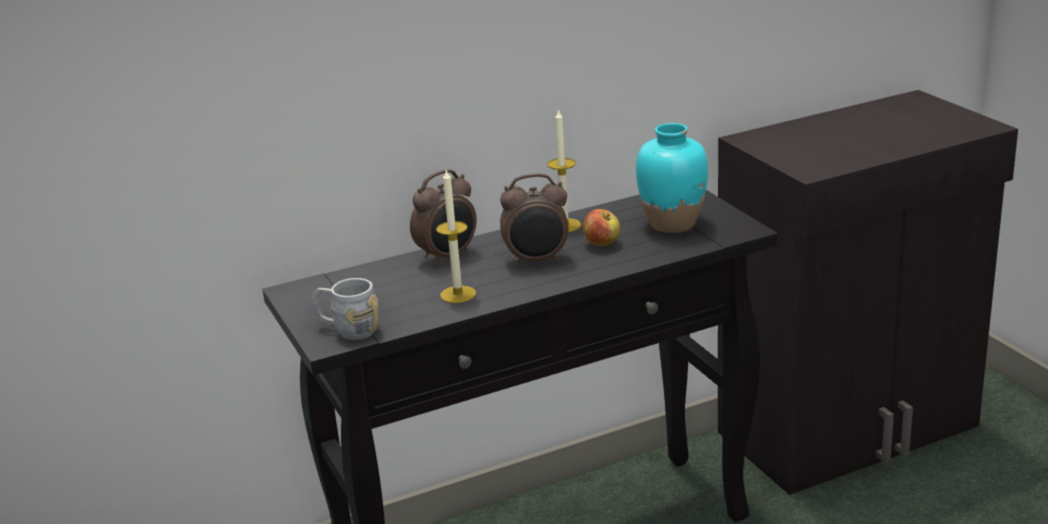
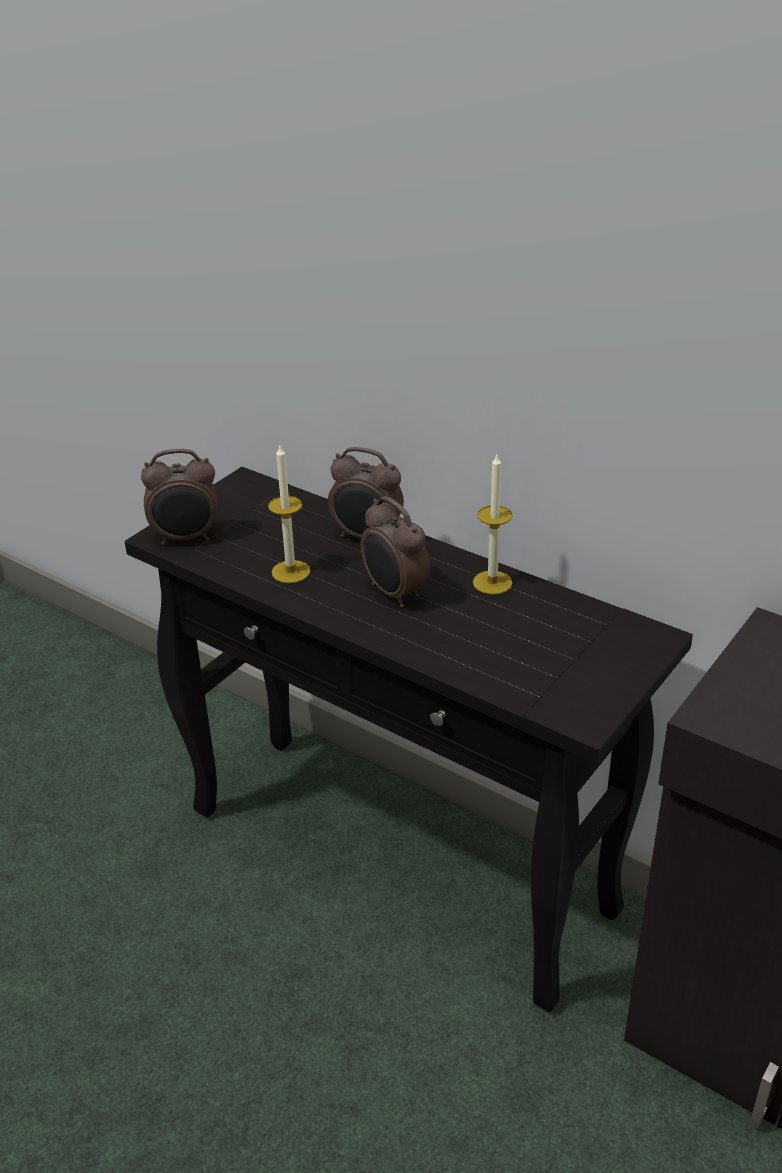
camera: 60 degrees right, 10 degrees up
grey mug [312,278,378,340] -> alarm clock [141,449,218,545]
apple [583,209,620,246] -> none
turquoise vase [636,123,708,233] -> none

